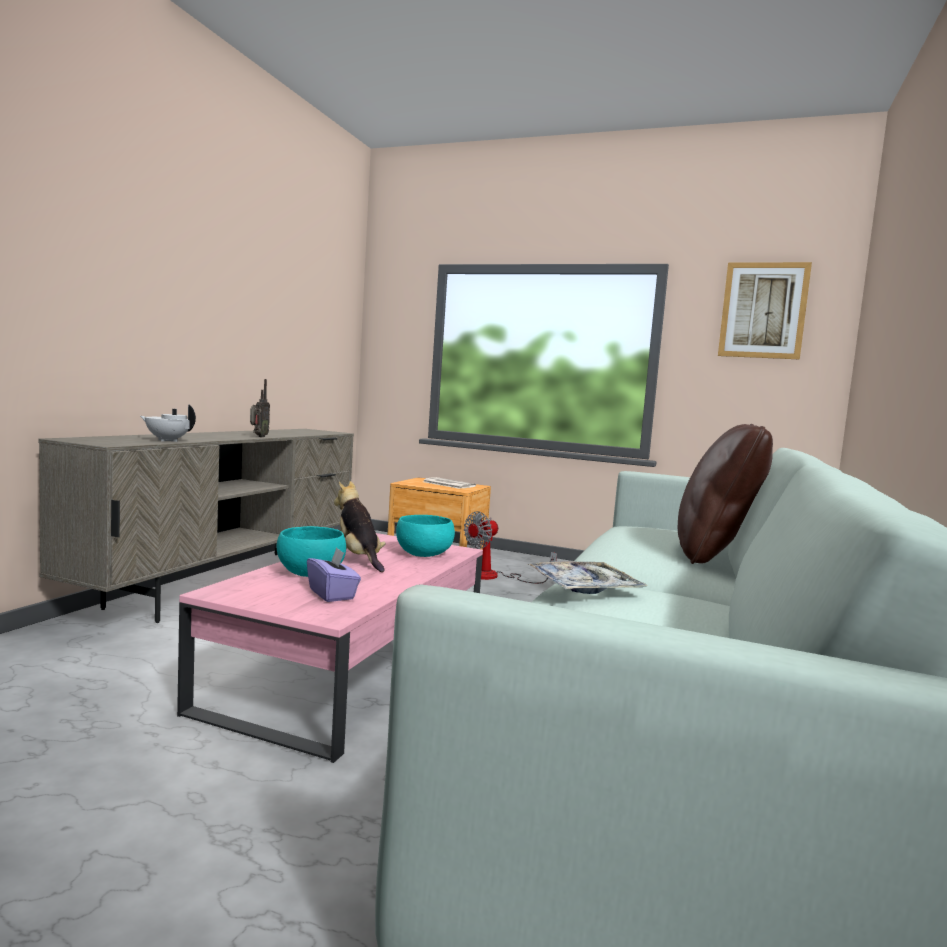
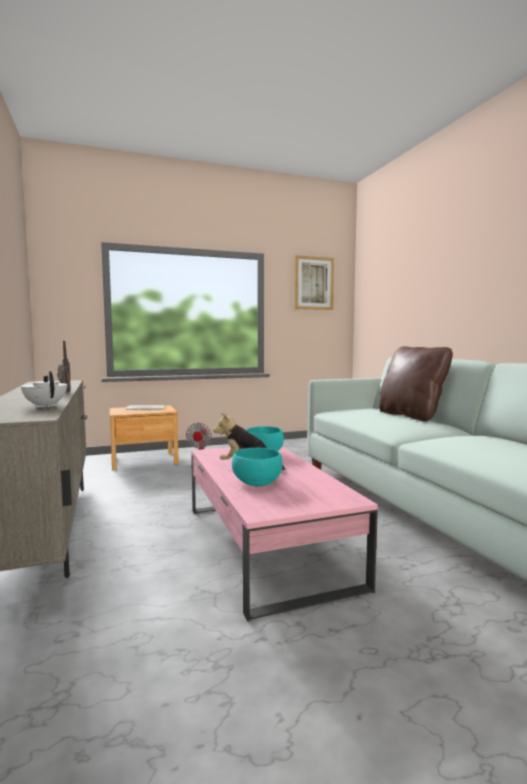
camera: 40 degrees left, 0 degrees up
white teapot [140,404,196,442] -> white teapot turned 75 degrees clockwise [21,371,67,408]
purple tissue box [307,548,361,602] -> none
tray [527,561,648,594] -> none

